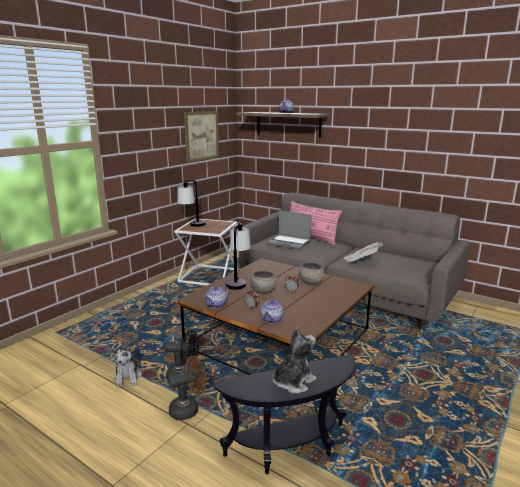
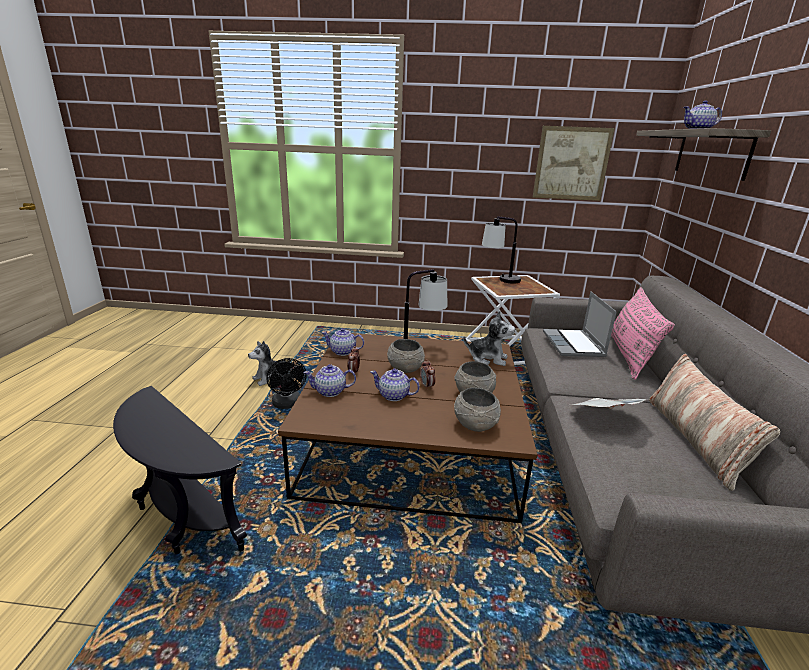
camera: 60 degrees right, 5 degrees up
brown fan [168,356,207,420] -> none
plush toy [272,327,317,394] -> plush toy moved to [463,311,515,366]
none -> teapot [370,369,420,401]
none -> grey bowl [454,388,501,432]
none -> pillow [649,354,780,491]

